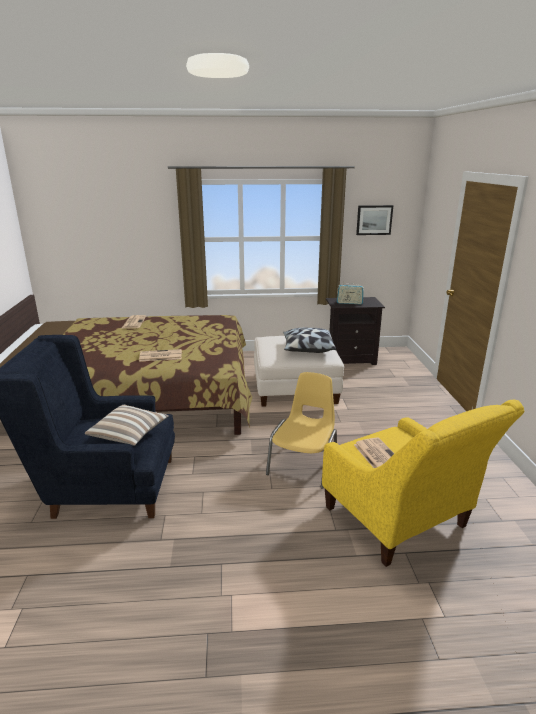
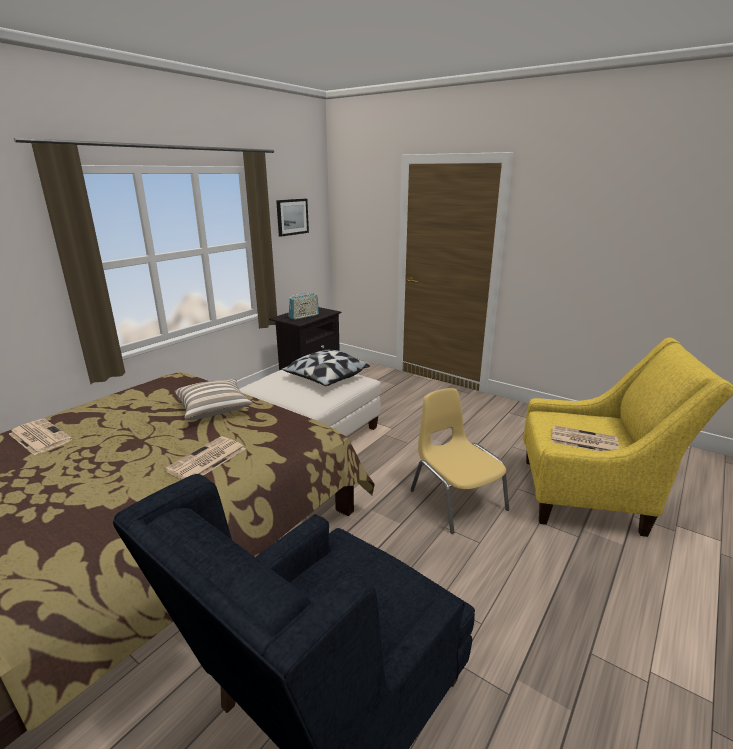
camera: 50 degrees left, 0 degrees up
pillow [85,405,169,446] -> pillow moved to [174,379,253,420]

